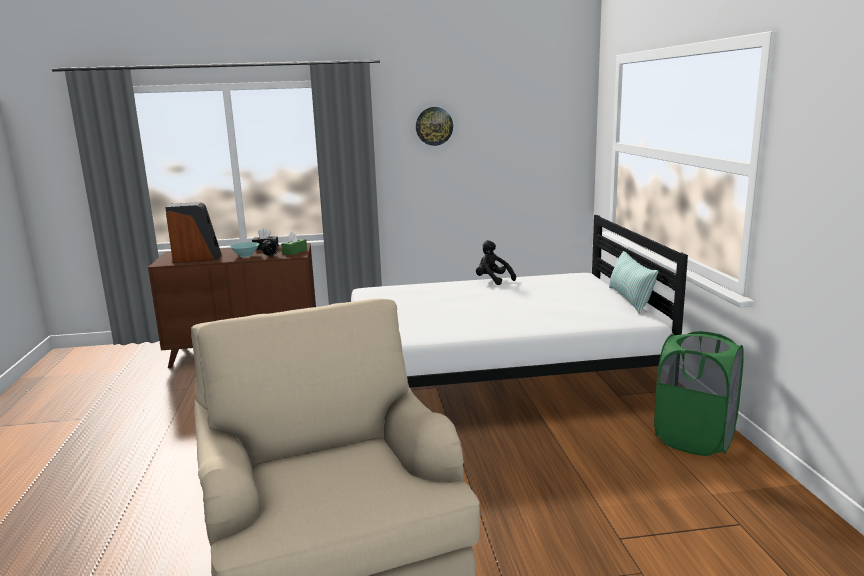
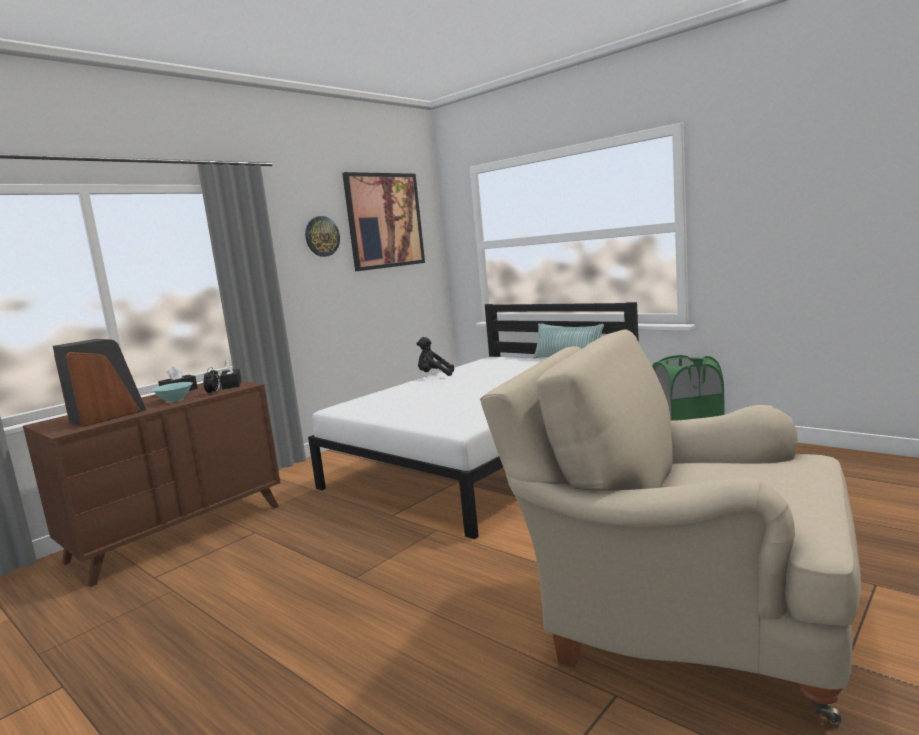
camera: 40 degrees left, 5 degrees down
green tissue box [281,231,307,255] -> black tissue box [220,360,241,389]
none -> picture [342,172,425,271]

